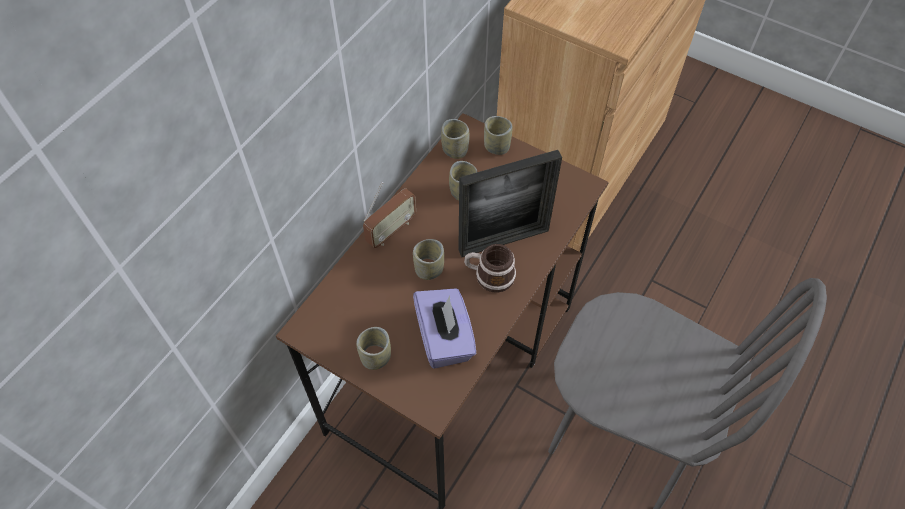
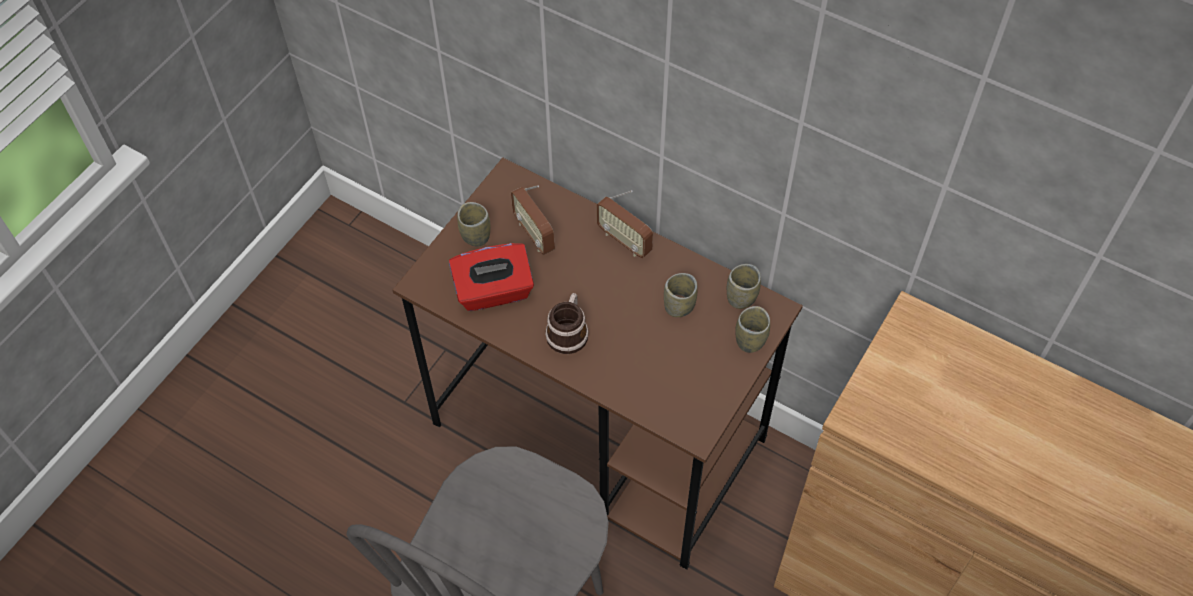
camera: 90 degrees right, 0 degrees up
cup [413,239,444,280] -> none
purple tissue box [413,288,476,369] -> red tissue box [449,243,534,311]
picture frame [458,150,562,257] -> none
none -> radio [511,185,555,255]

